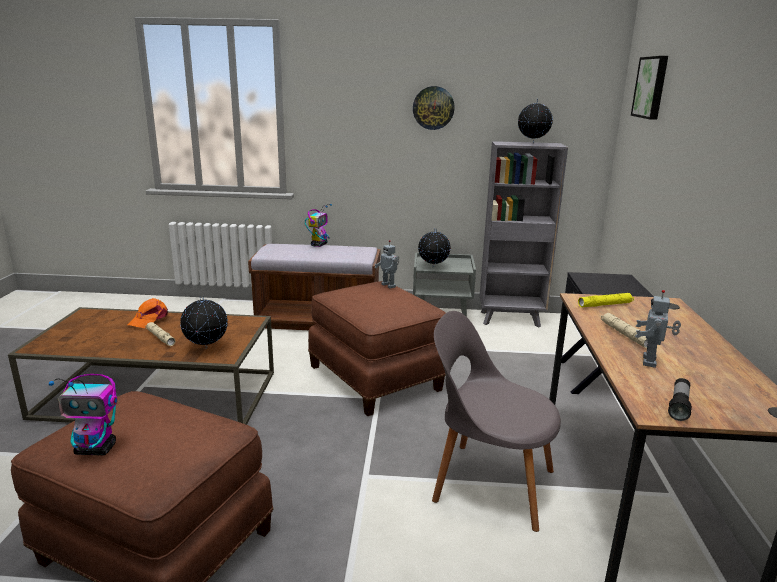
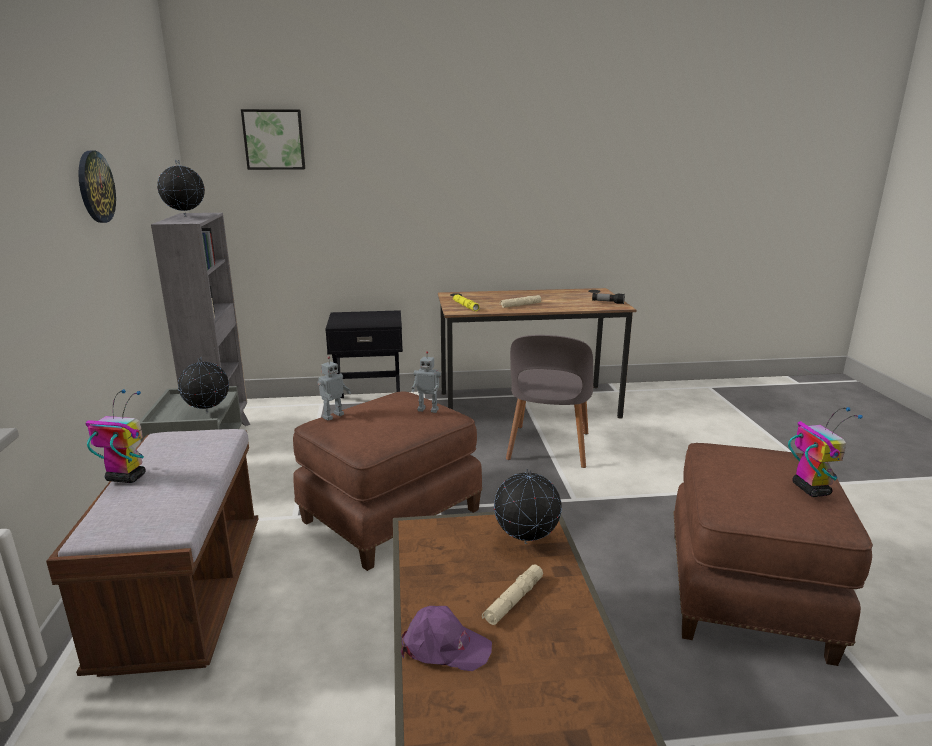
camera: 100 degrees left, 0 degrees up
orange cap [128,298,168,328] -> purple cap [401,606,492,671]
toy robot [635,290,681,368] -> toy robot moved to [412,351,441,413]

